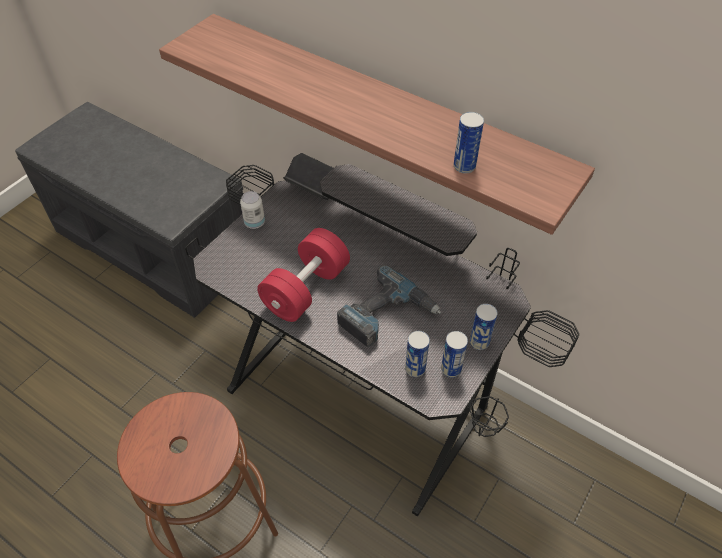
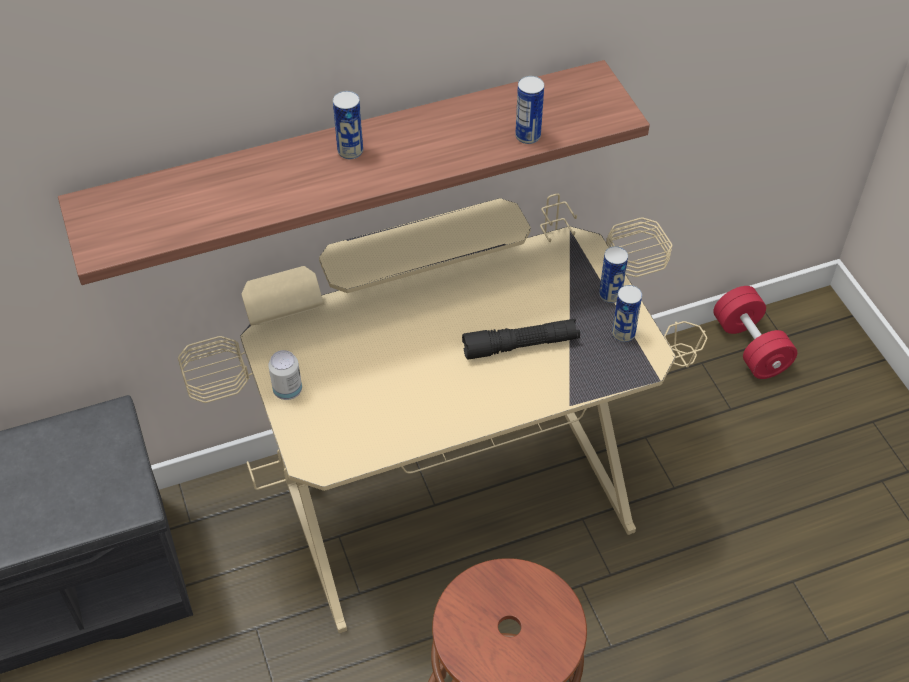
camera: 55 degrees left, 0 degrees up
black desk [185,153,579,516] -> beige desk [178,193,707,633]
red dumbbell [257,228,350,322] -> red dumbbell moved to [713,286,797,379]
power drill [337,265,441,347] -> black flashlight [462,319,580,360]
can [405,331,430,377] -> can moved to [333,91,363,159]

